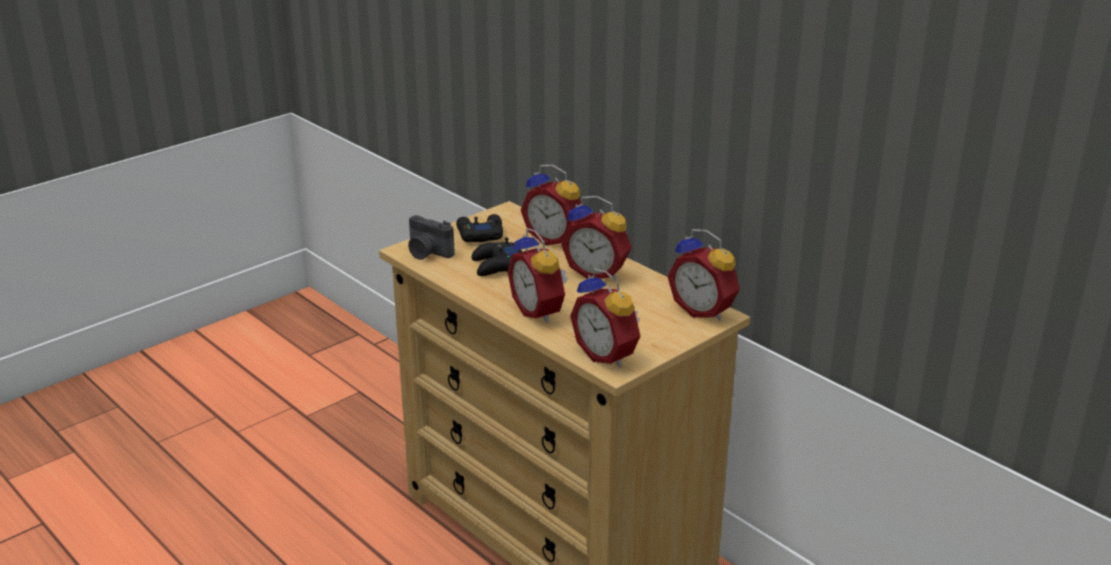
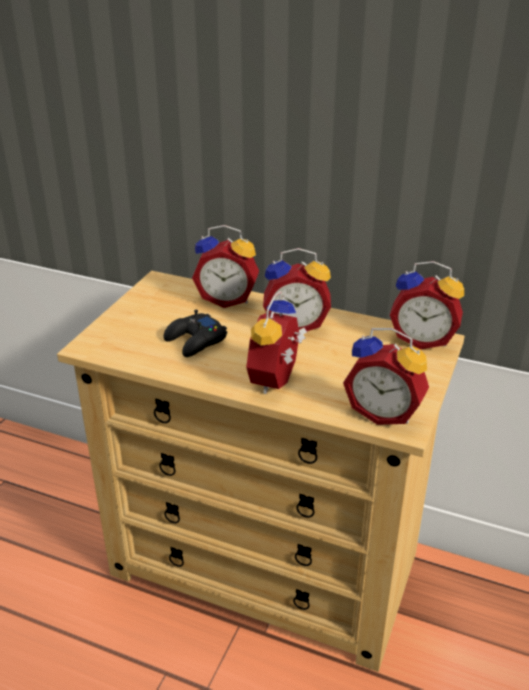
camera: 25 degrees left, 5 degrees up
camera [408,215,455,260] -> none
black game controller [456,214,503,242] -> none
alarm clock [508,228,568,323] -> alarm clock turned 75 degrees clockwise [246,291,307,394]

